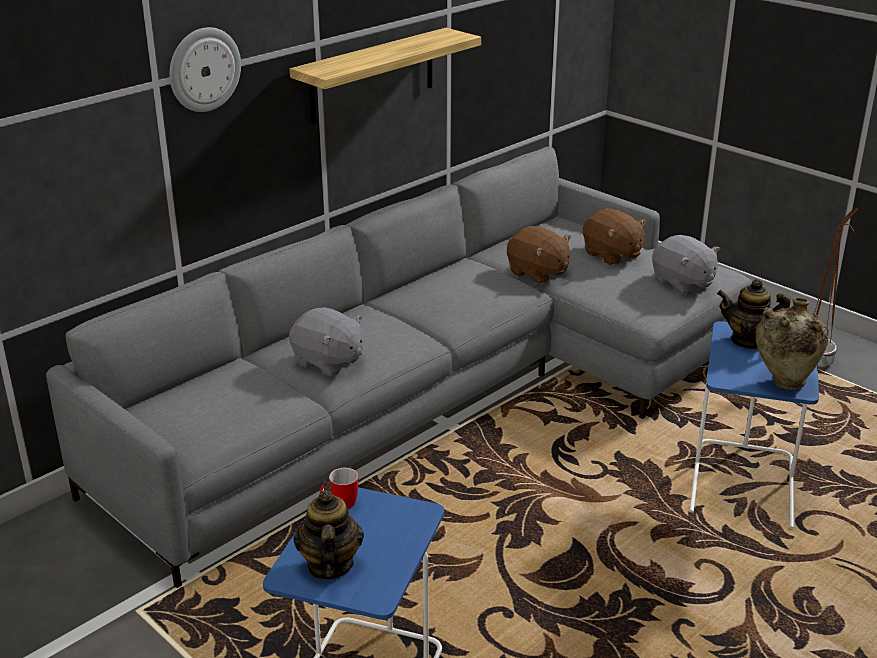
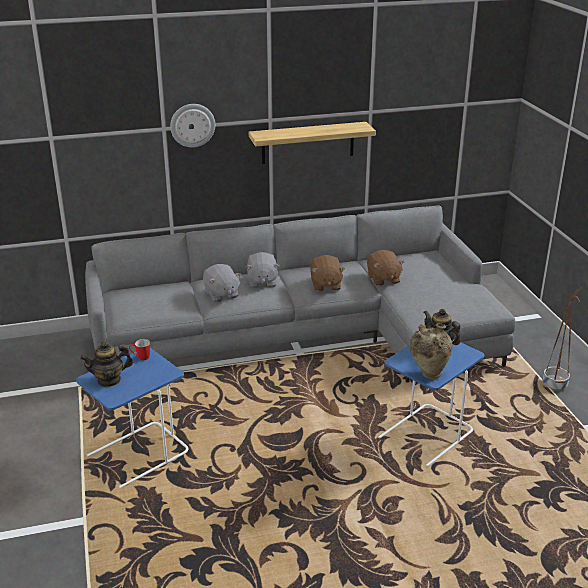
camera: 30 degrees right, 0 degrees up
teapot [294,483,364,580] -> teapot turned 135 degrees counterclockwise [80,341,133,387]
brown plush toy [583,209,647,265] -> brown plush toy moved to [310,255,345,291]
grey plush toy [652,235,720,295] -> grey plush toy moved to [246,252,279,288]

